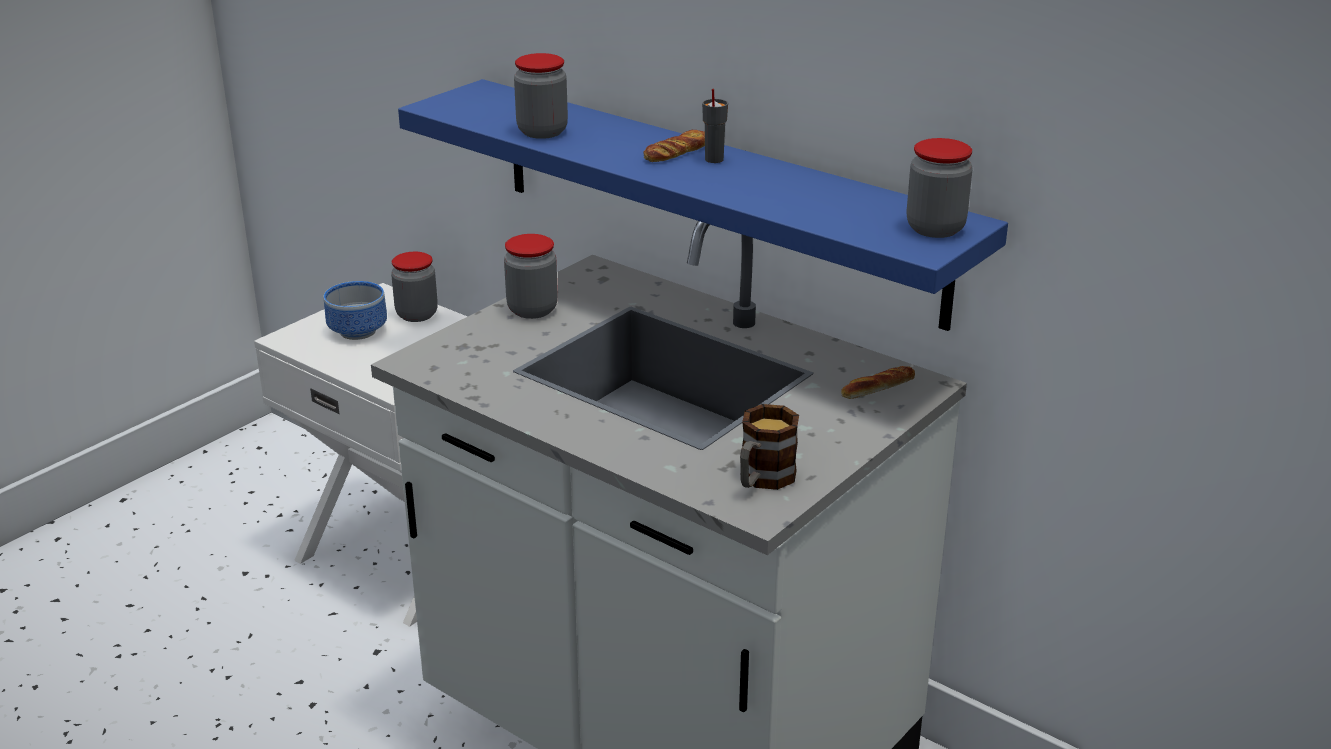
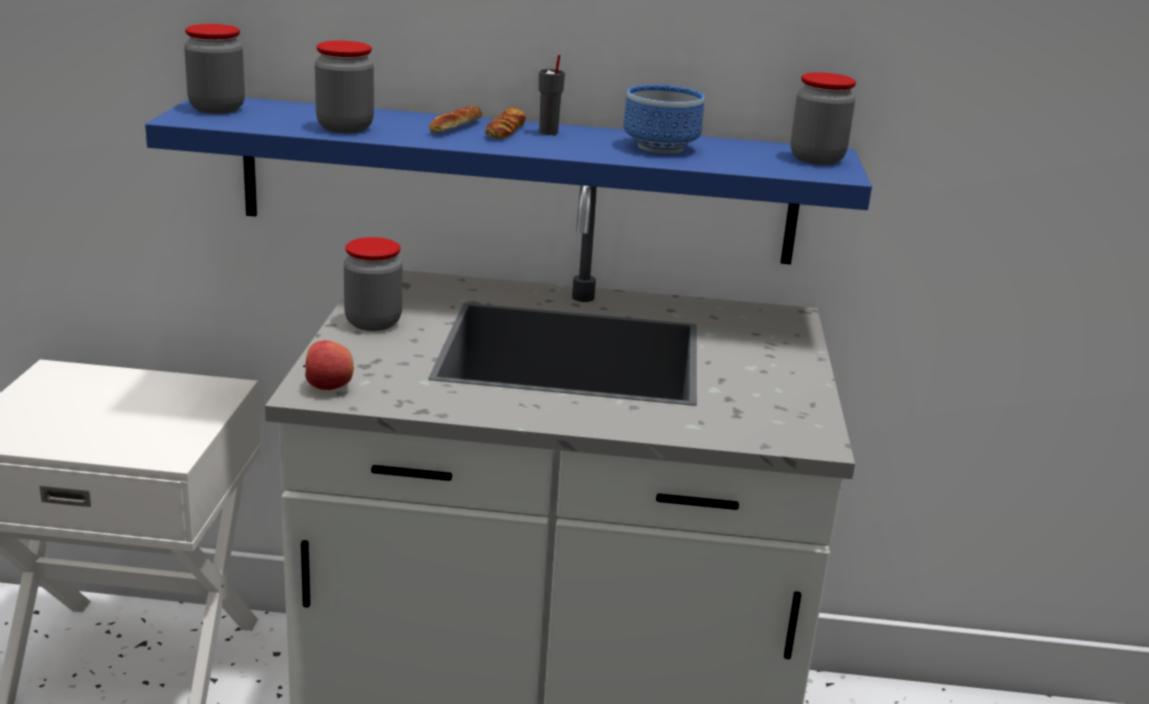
camera: 35 degrees left, 5 degrees down
bowl [324,281,387,340] -> bowl moved to [623,85,704,154]
jar [391,252,438,322] -> jar moved to [184,24,245,114]
mug [740,404,799,490] -> none
bread [841,366,915,399] -> bread moved to [429,105,482,133]
none -> apple [303,340,354,390]

